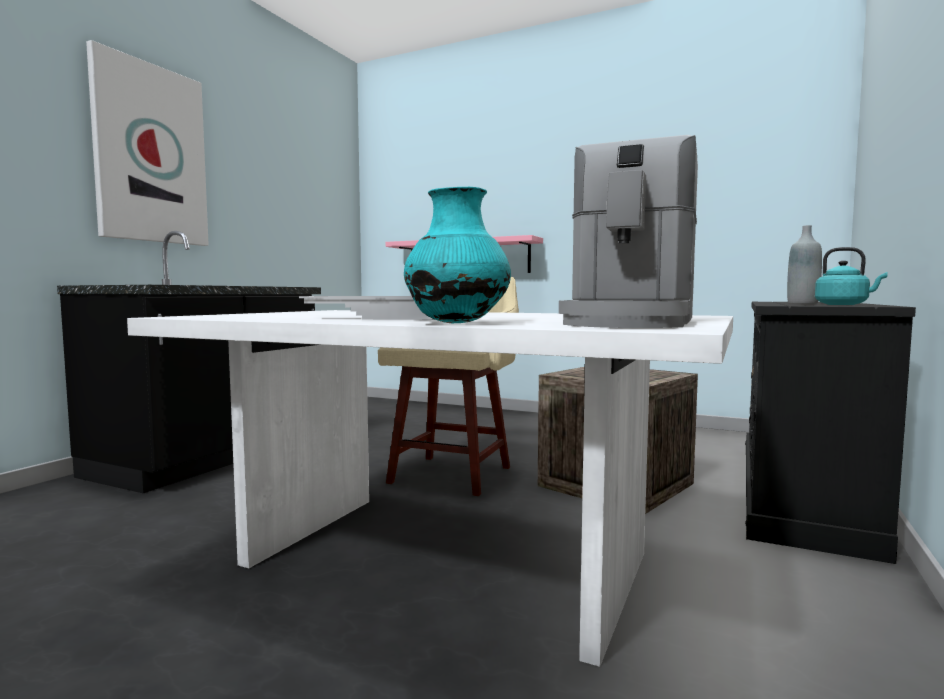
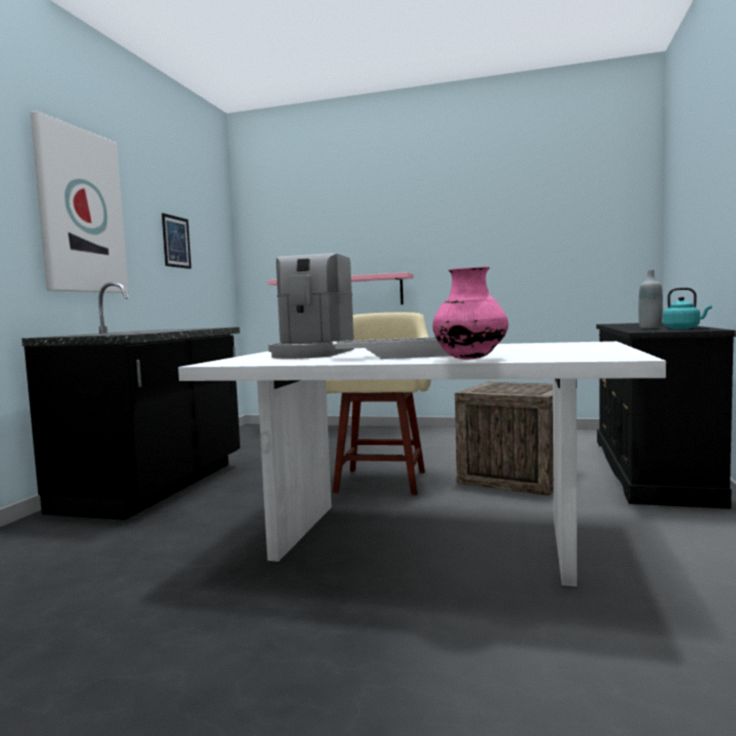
camera: 10 degrees left, 0 degrees up
turquoise vase [404,187,511,323] -> pink vase [433,267,508,360]
coffee machine [559,135,698,328] -> coffee machine moved to [268,253,354,359]
none -> picture [162,213,191,269]

